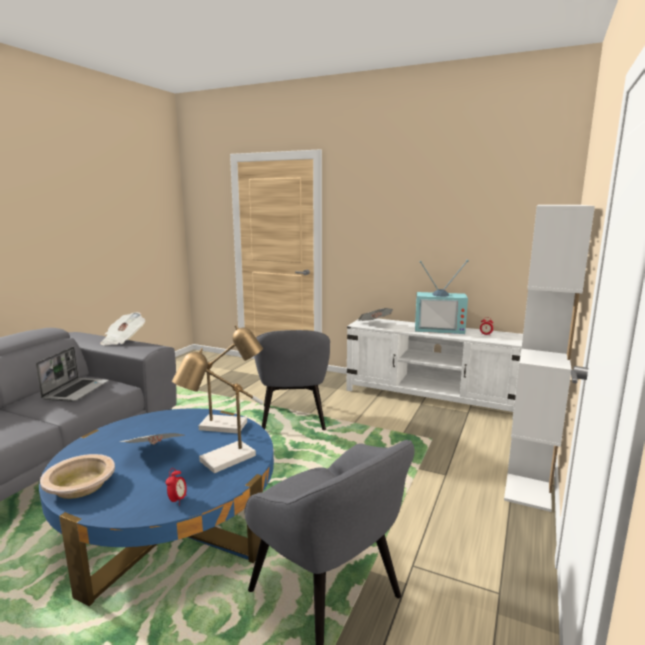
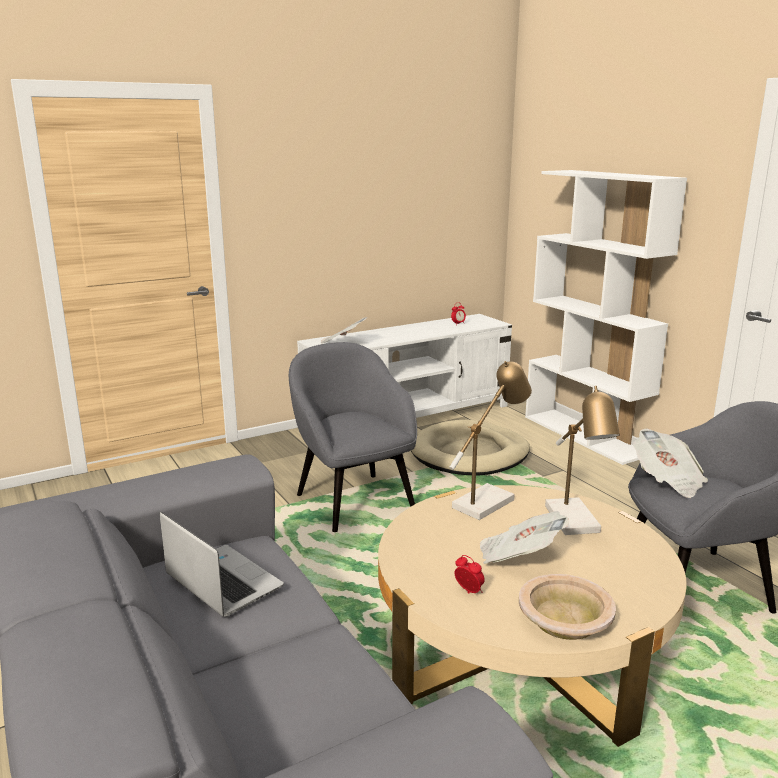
camera: 55 degrees left, 5 degrees up
blue coffee table [39,408,274,606] -> beige coffee table [378,485,687,747]
newspaper [100,312,145,345] -> newspaper moved to [633,429,708,498]
alarm clock [166,468,187,506] -> alarm clock moved to [455,555,485,593]
grey armchair [254,330,330,430] -> grey armchair turned 150 degrees counterclockwise [289,342,417,532]
television [415,260,469,334] -> none
none -> beige dog bed [411,420,530,476]

